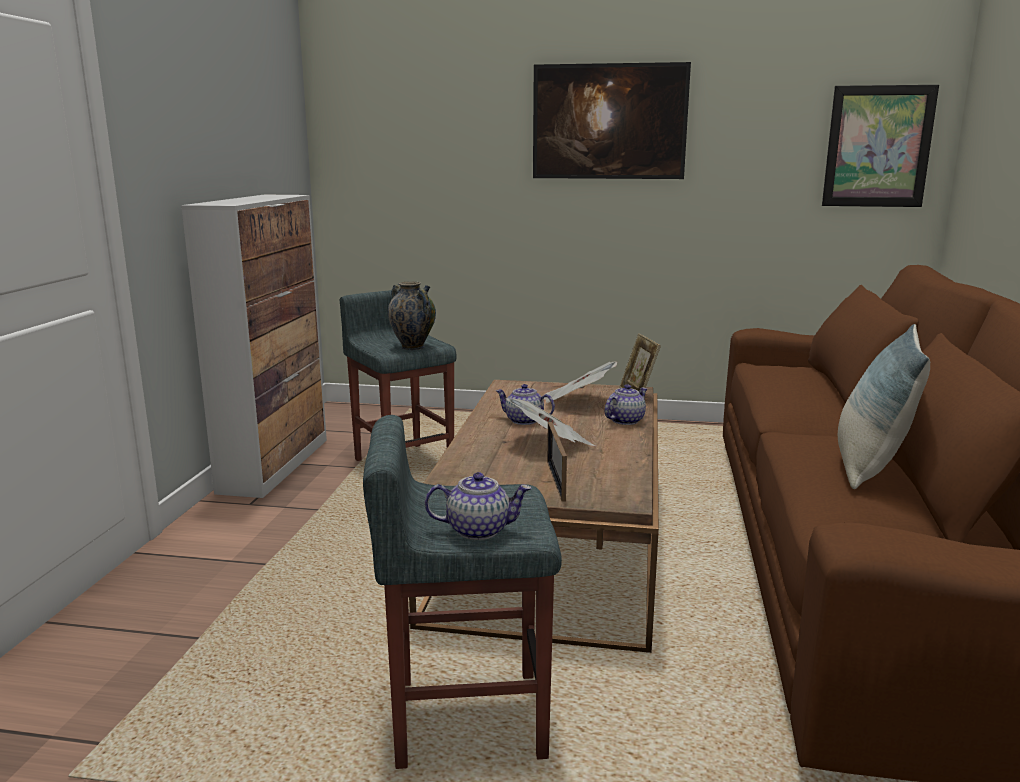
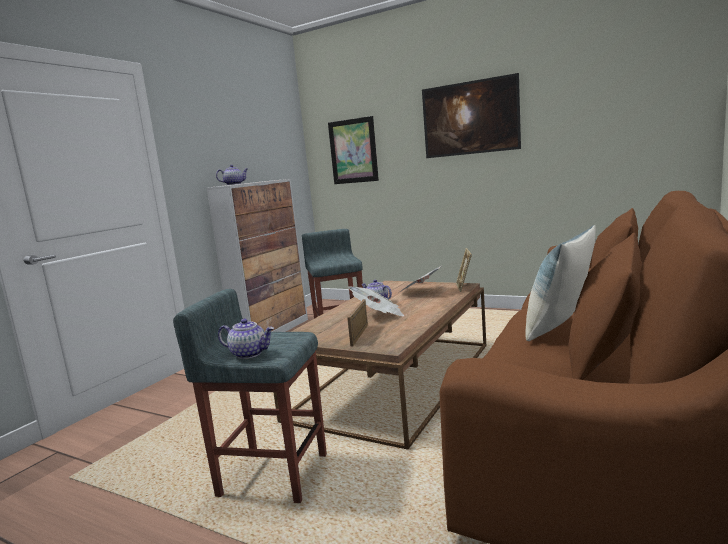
camera: 20 degrees right, 5 degrees down
vase [388,281,436,350] -> none
teapot [605,384,647,425] -> teapot moved to [216,165,247,185]
picture [822,85,939,207] -> picture moved to [328,116,379,184]

